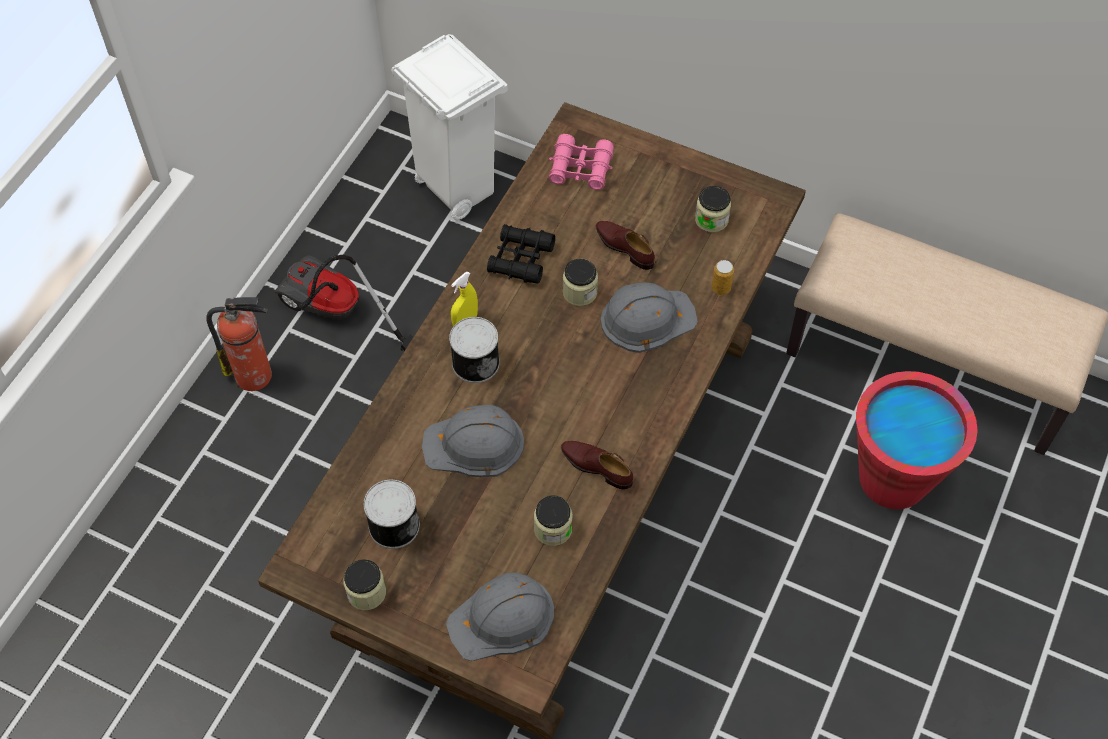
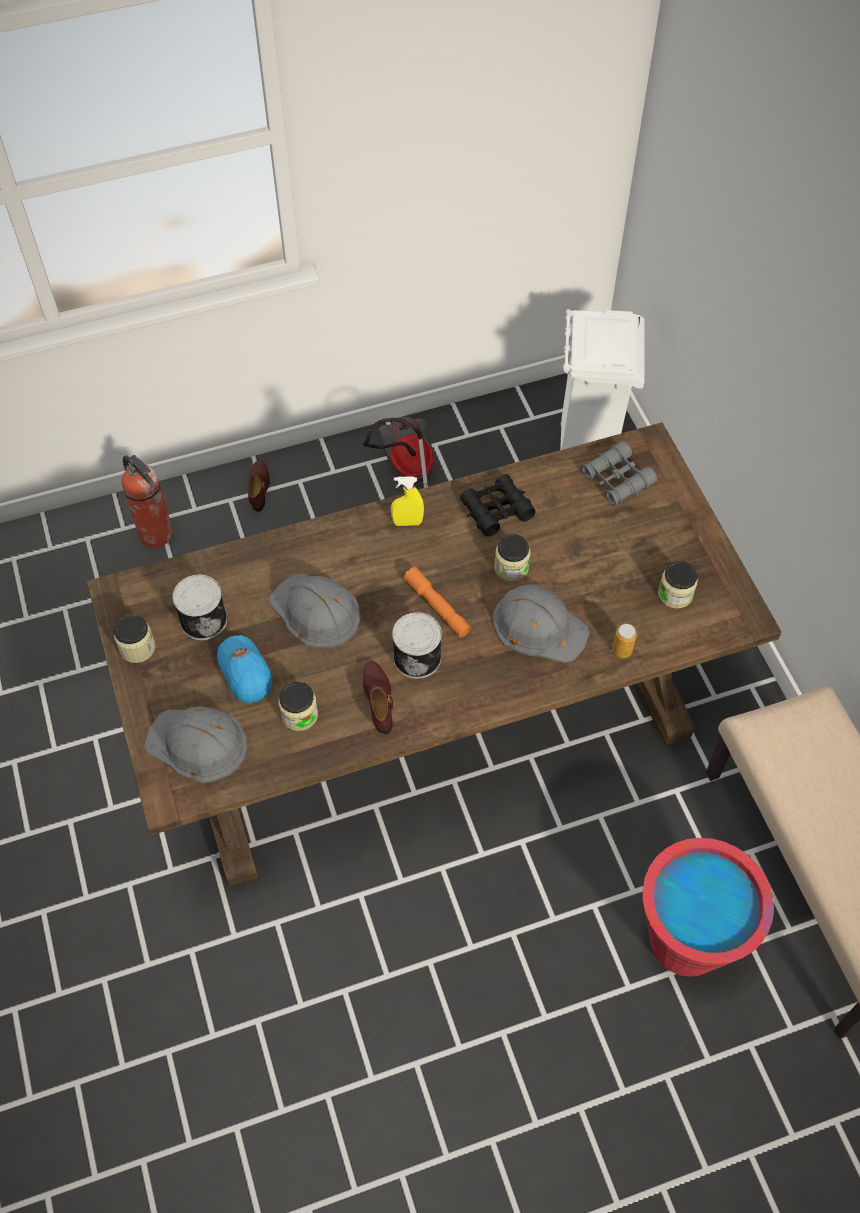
camera: 45 degrees right, 0 degrees up
fire extinguisher [206,297,272,391] -> fire extinguisher moved to [122,455,173,548]
can [449,317,500,383] -> can moved to [392,612,442,679]
pink binoculars [549,134,614,190] -> grey binoculars [581,441,657,506]
brown shoe [596,221,655,270] -> brown shoe moved to [248,460,270,512]
none -> blue cap [217,635,273,704]
none -> orange flashlight [403,567,471,638]

